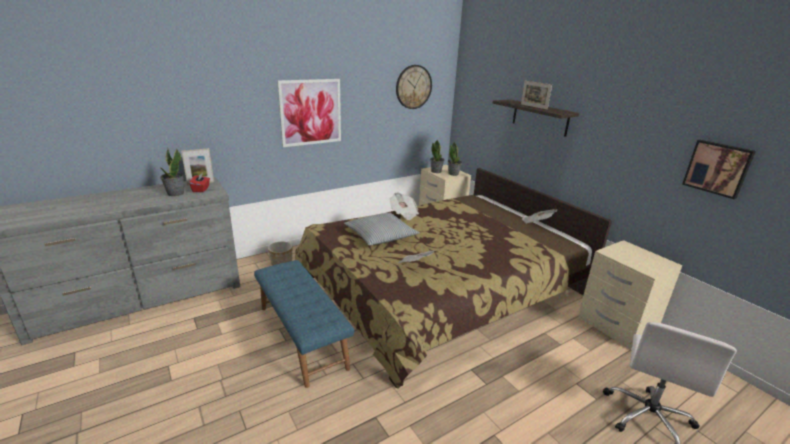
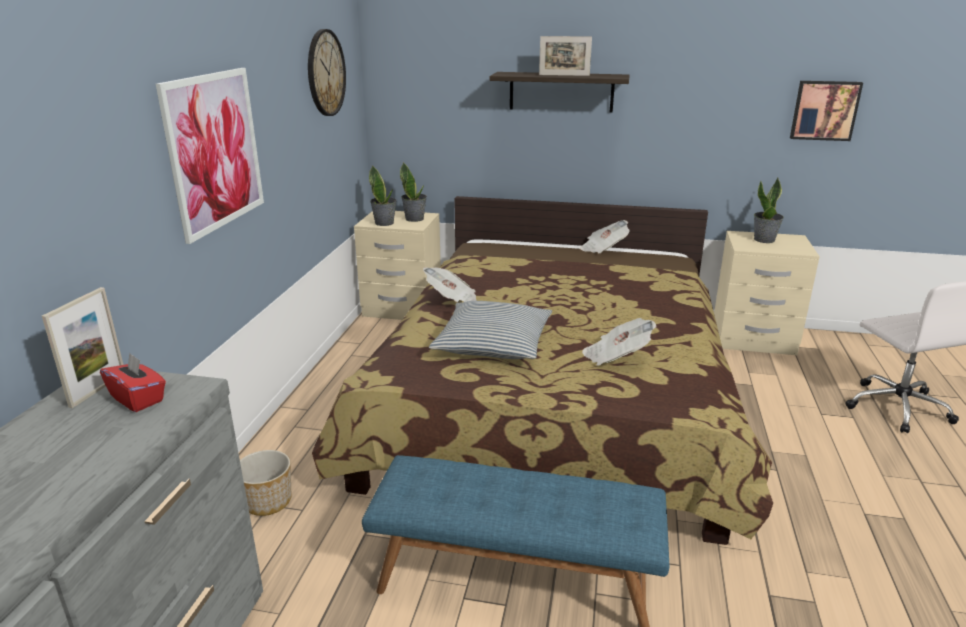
camera: 45 degrees left, 0 degrees up
potted plant [160,149,184,196] -> potted plant moved to [754,178,784,243]

